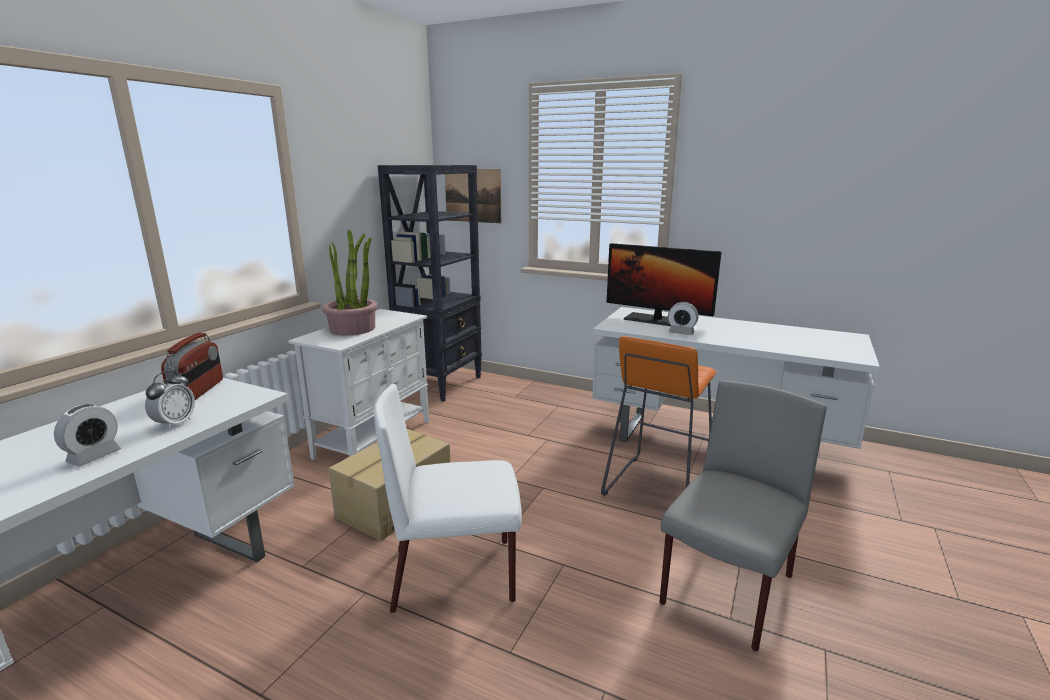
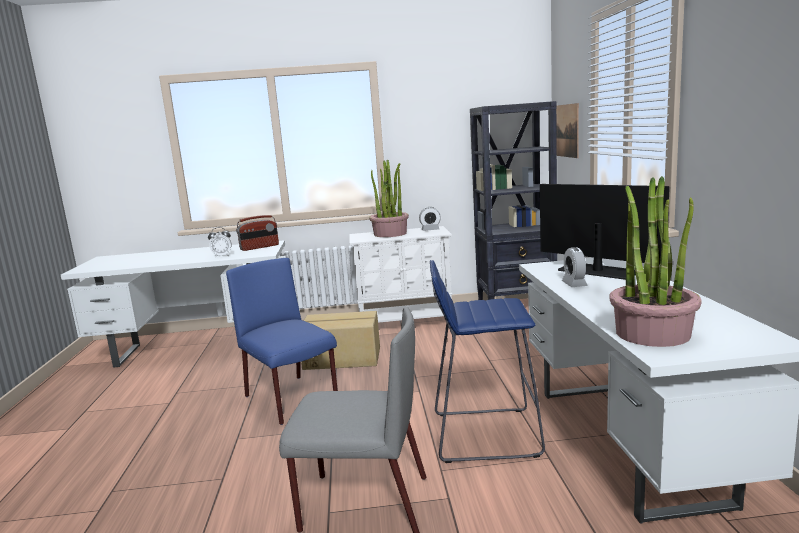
camera: 60 degrees right, 5 degrees down
alarm clock [54,404,121,467] -> alarm clock moved to [419,207,441,231]
white chair [374,384,522,613] -> blue chair [226,258,338,425]
orange stool [601,336,716,496] -> blue stool [430,260,545,463]
monitor [607,243,721,326] -> monitor turned 135 degrees clockwise [540,184,670,280]
none -> potted plant [609,176,701,347]

